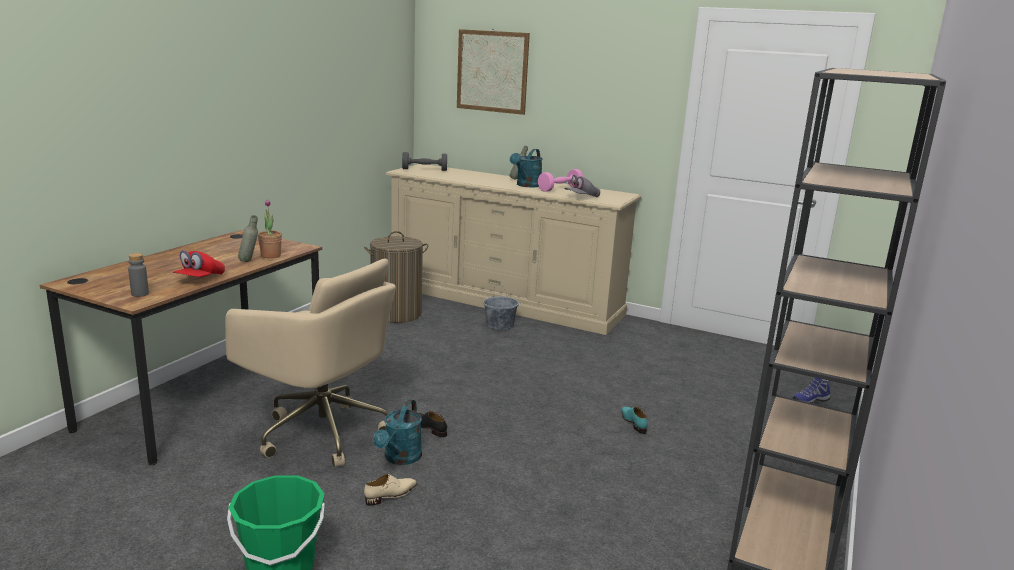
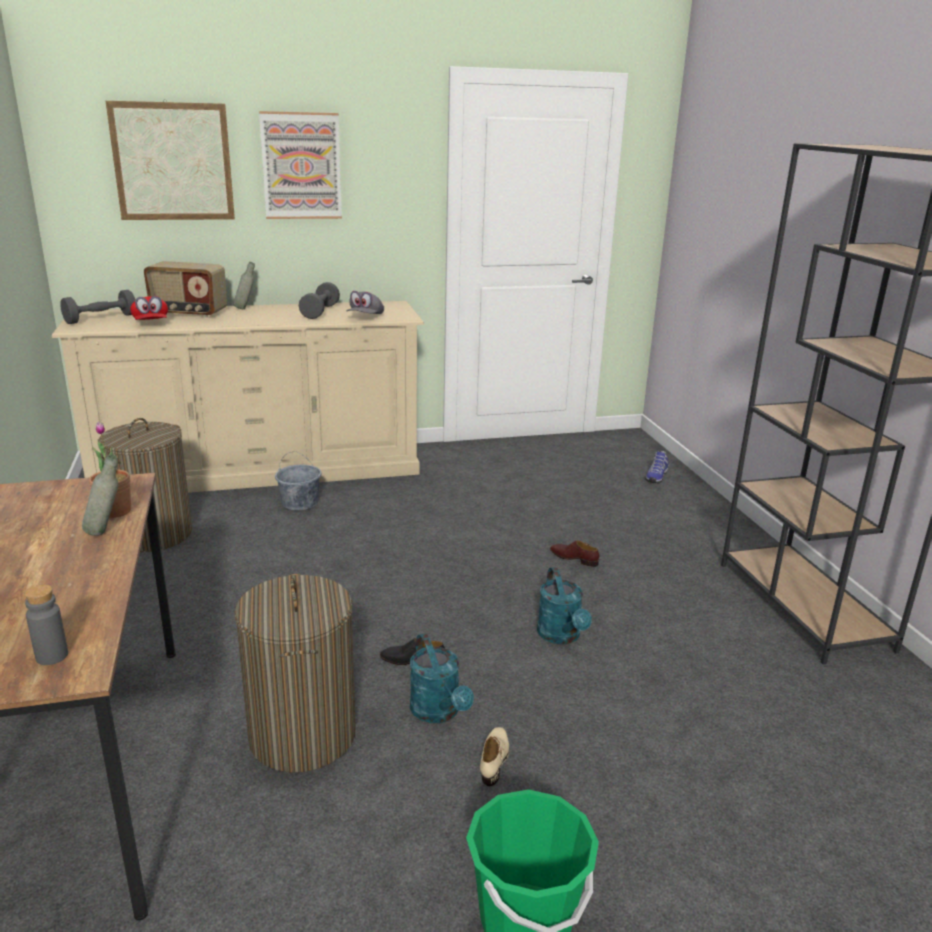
camera: 40 degrees left, 5 degrees up
red cap [173,250,225,277] -> red cap moved to [130,296,168,320]
beige office chair [225,259,396,468] -> laundry basket [234,574,356,773]
turquoise watering can [510,149,543,187] -> turquoise watering can moved to [537,567,592,644]
pink dumbbell [538,169,583,192] -> grey dumbbell [299,282,340,319]
turquoise shoe [622,406,648,434] -> brown shoe [550,540,599,567]
none -> radio [144,261,227,318]
none -> picture [259,111,342,219]

